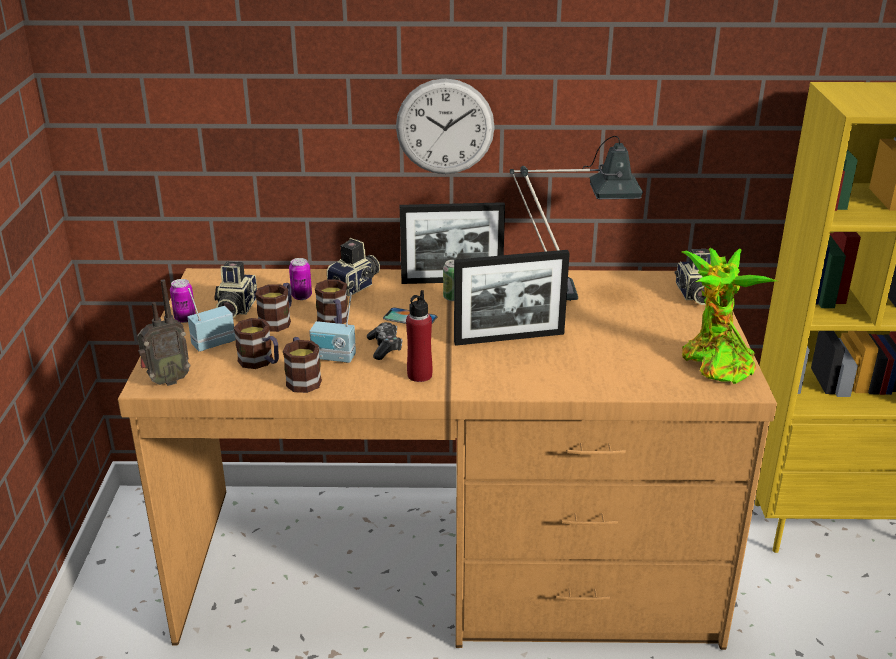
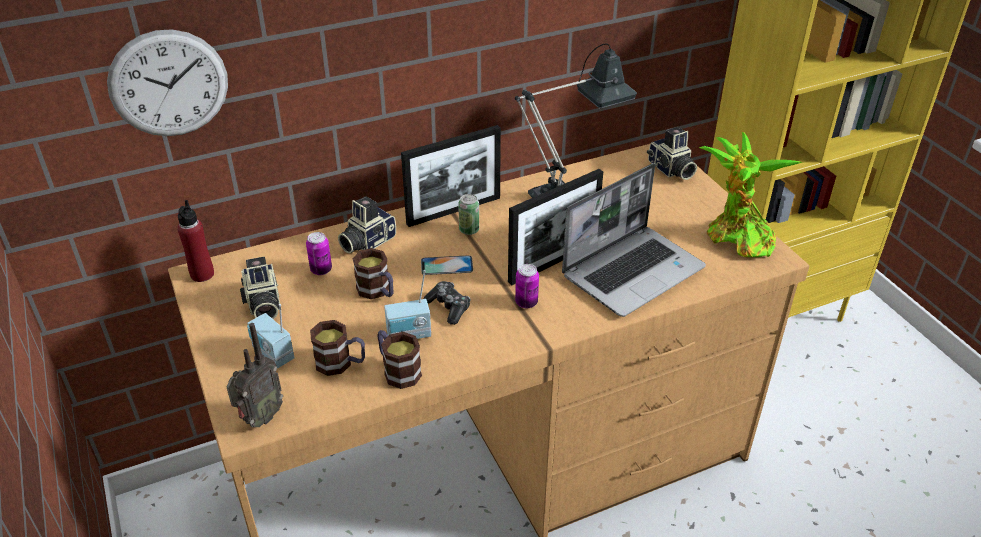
camera: 25 degrees left, 10 degrees up
can [170,279,196,323] -> can moved to [515,264,539,308]
radio [188,288,236,351] -> radio turned 75 degrees counterclockwise [247,304,295,368]
mug [255,283,292,332] -> none
camera [327,238,380,296] -> camera turned 150 degrees counterclockwise [338,196,396,253]
wall clock [396,78,495,174] -> wall clock moved to [107,29,228,136]
red bottle [406,290,432,382] -> red bottle moved to [177,200,214,282]
none -> laptop [562,163,706,317]

